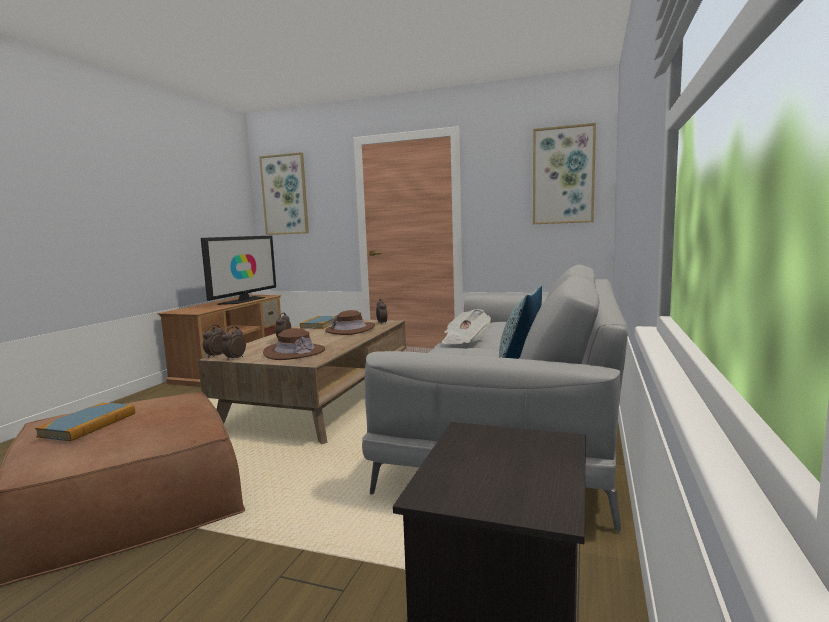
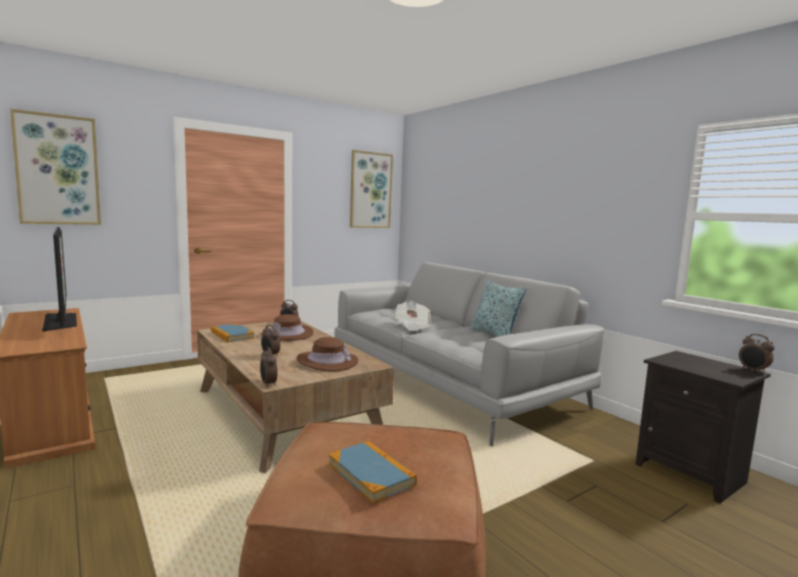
camera: 55 degrees left, 0 degrees up
alarm clock [222,326,246,361] -> alarm clock moved to [739,334,774,374]

